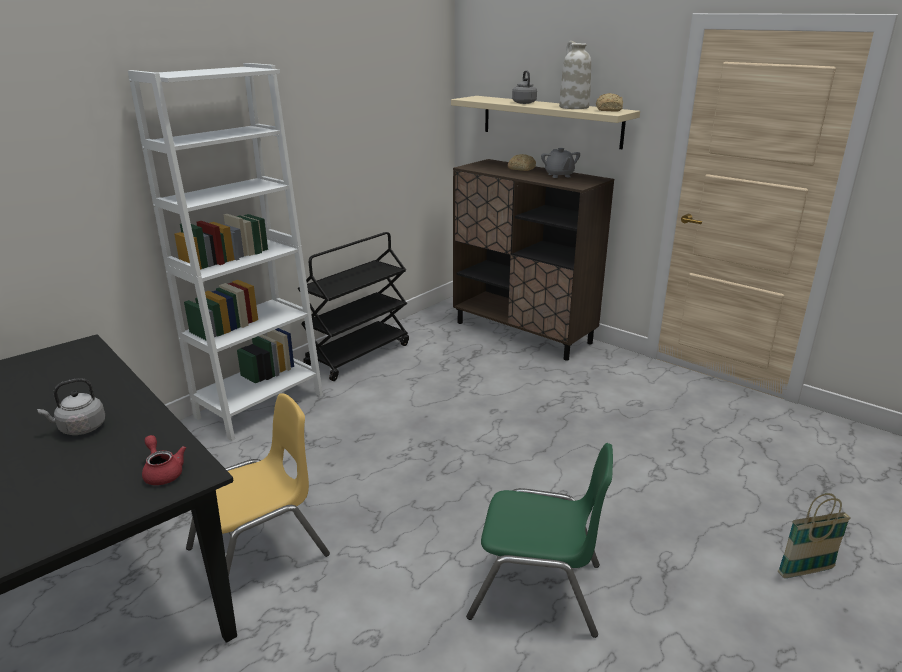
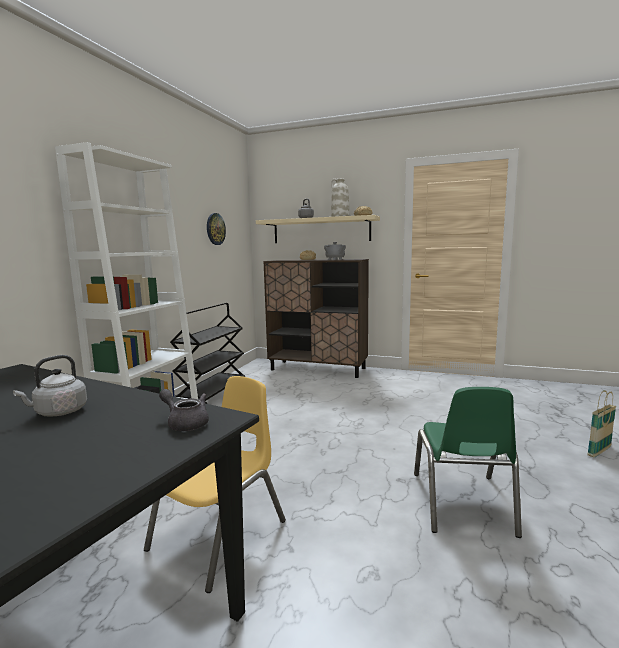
camera: 20 degrees left, 15 degrees down
red teapot [142,435,186,485] -> grey teapot [159,389,209,431]
green chair [466,443,613,638] -> green chair turned 105 degrees clockwise [414,387,522,538]
none -> wall clock [207,213,226,245]

